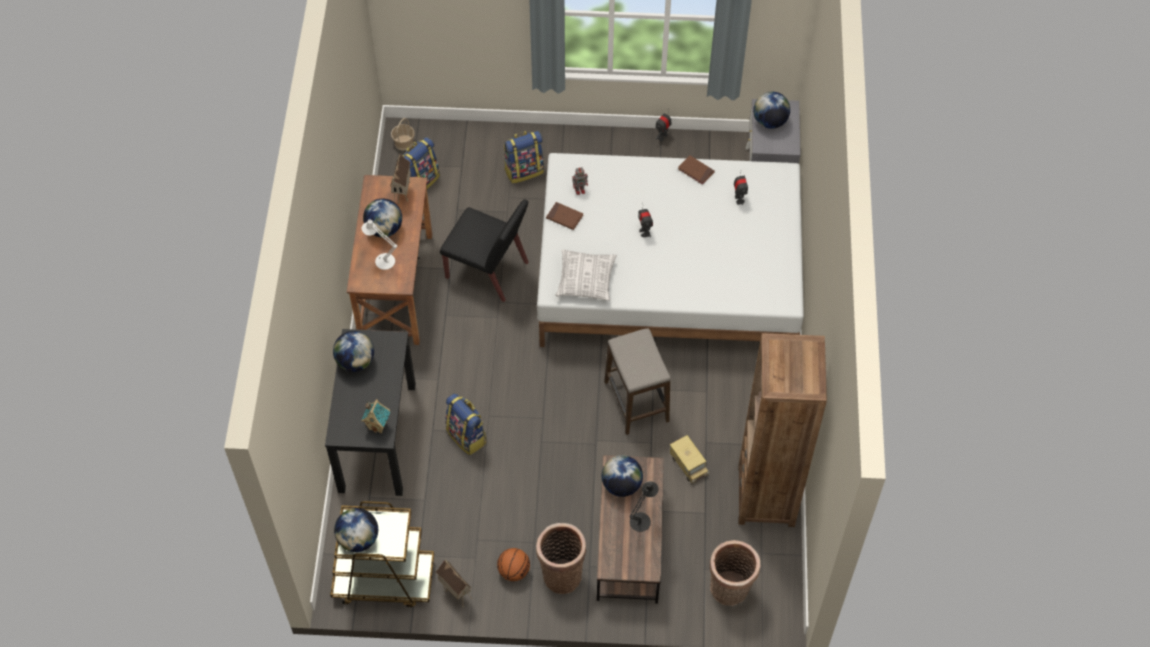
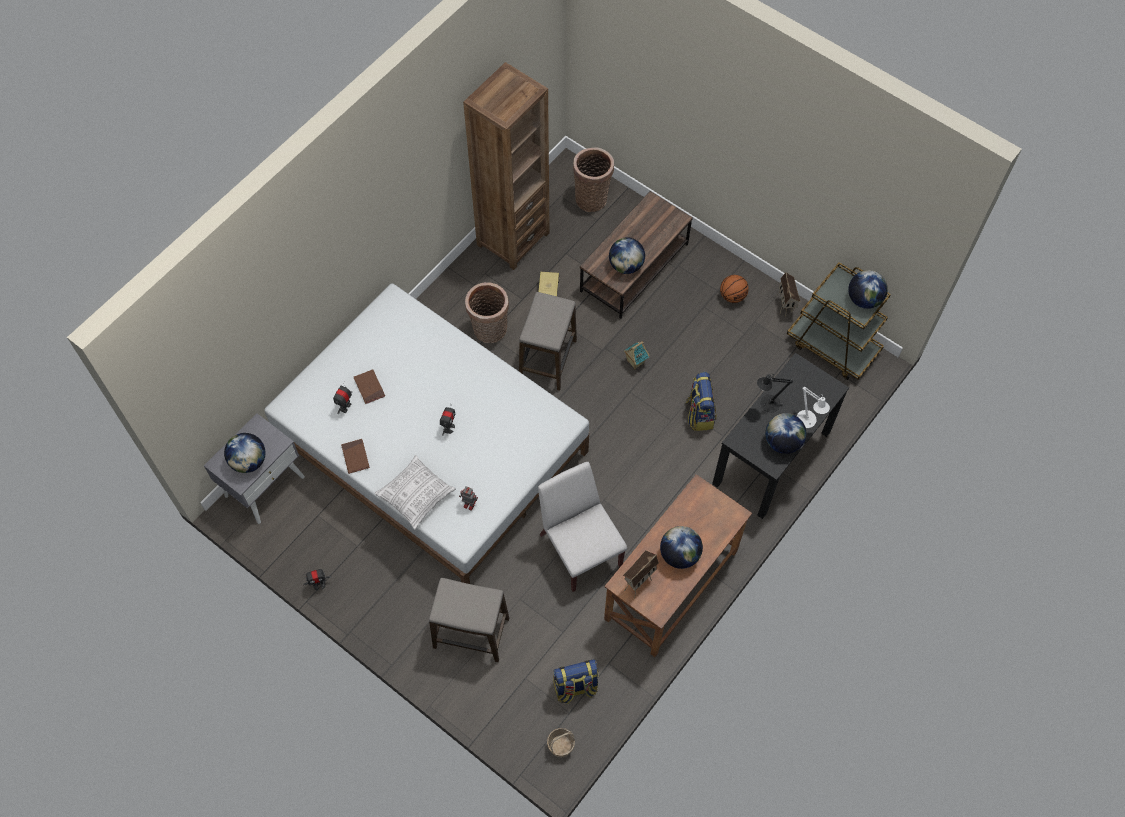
camera: 145 degrees left, 5 degrees up
white table lamp [362,219,397,270] -> white table lamp moved to [797,387,830,428]
toy house [362,399,390,433] -> toy house moved to [624,341,650,370]
black chair [440,199,529,302] -> white chair [538,462,627,592]
backpack [504,131,544,184] -> stool [429,578,509,662]
basket [536,523,586,594] -> basket moved to [465,282,509,343]
brown book [546,202,583,230] -> brown book moved to [354,370,385,404]
pillow [556,249,617,301] -> pillow moved to [375,455,456,529]
black table lamp [629,481,659,532] -> black table lamp moved to [757,374,793,412]

